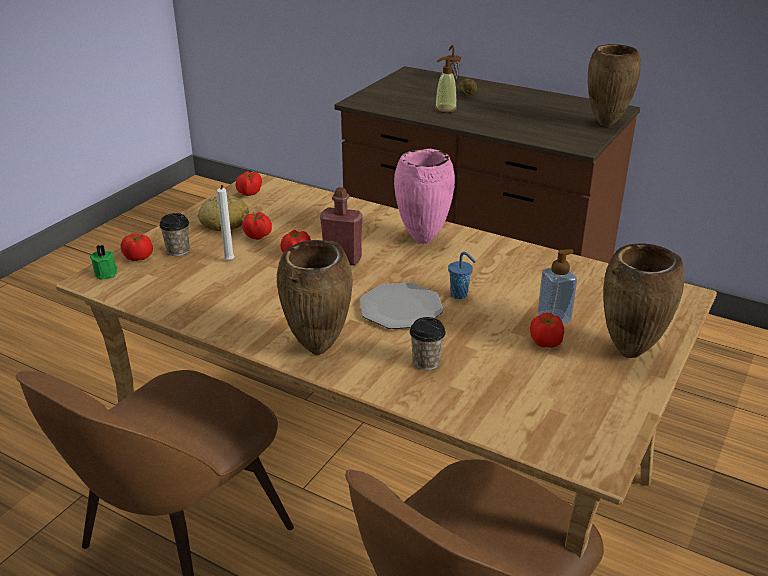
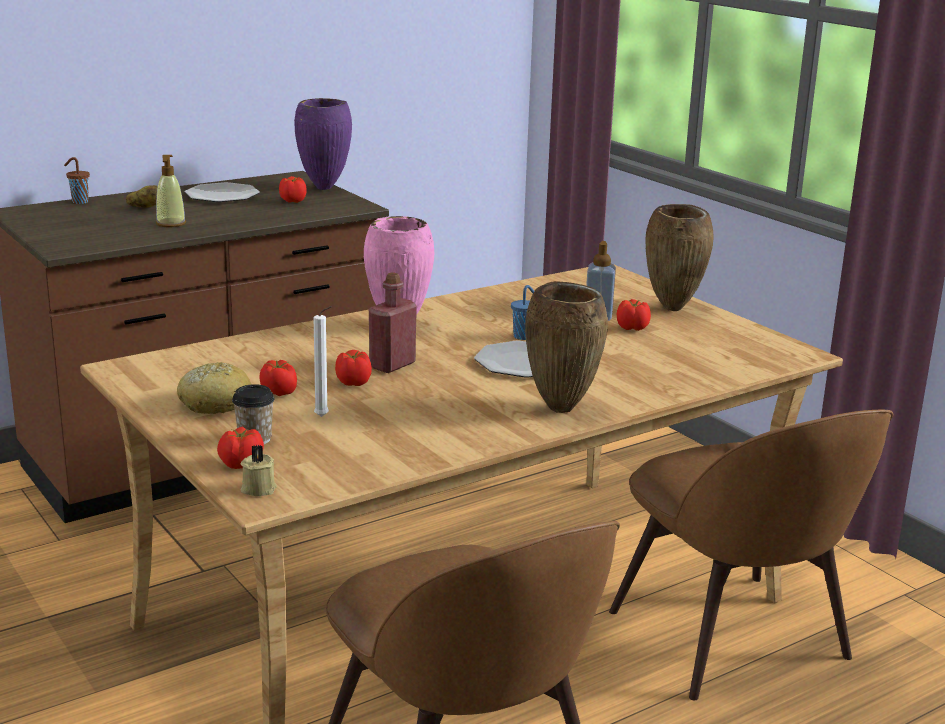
camera: 65 degrees left, 10 degrees down
green candle [90,245,118,280] -> beige candle [241,445,277,496]
tomato [236,171,262,196] -> tomato moved to [279,176,307,203]
cup [410,317,446,370] -> none
brown vase [588,44,641,127] -> purple vase [294,98,352,190]
none -> plate [185,182,260,202]

